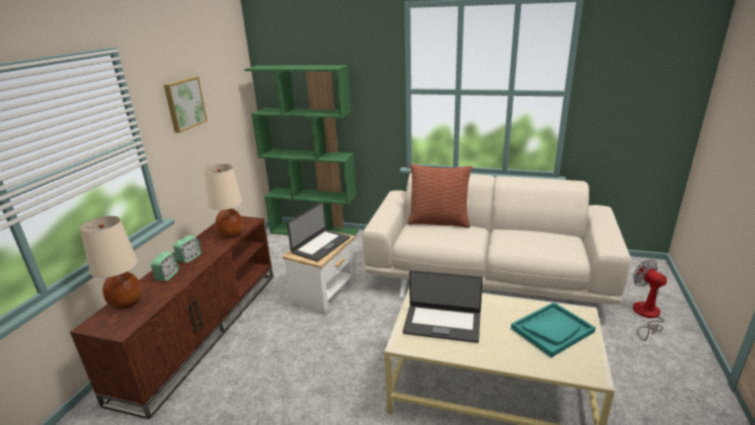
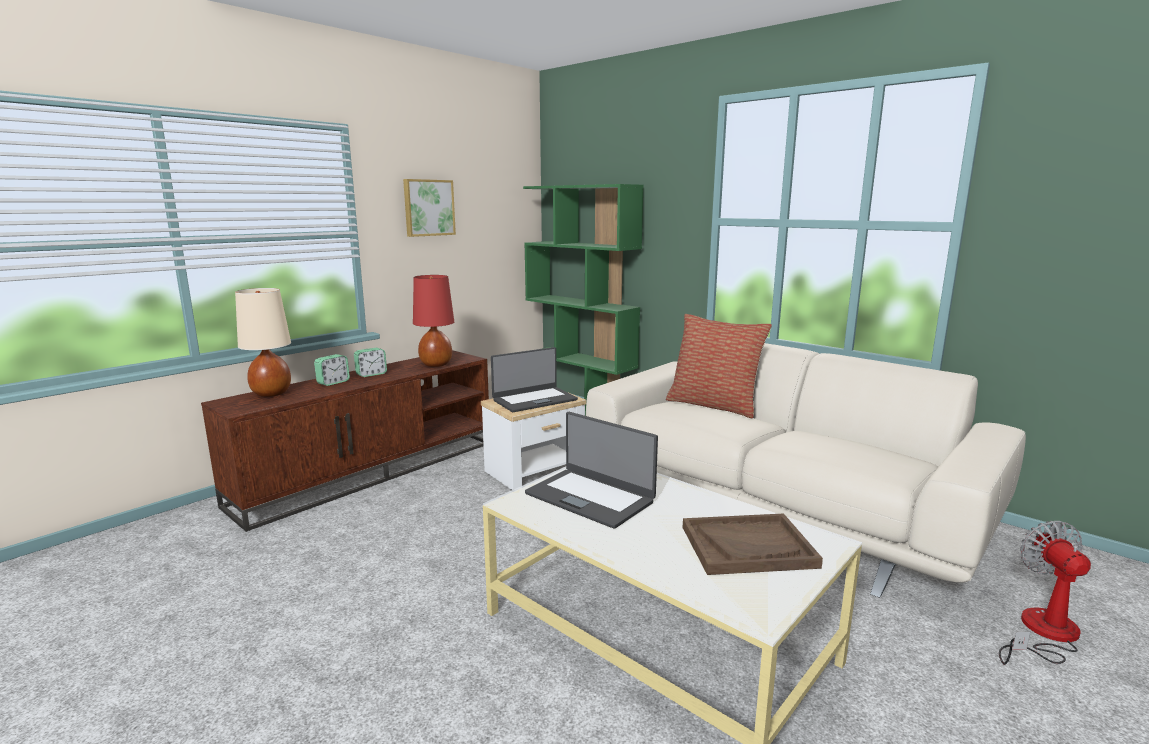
camera: 25 degrees right, 10 degrees down
beige table lamp [204,164,243,238] -> red table lamp [413,275,454,367]
turquoise tray [511,302,596,358] -> brown tray [683,513,823,575]

